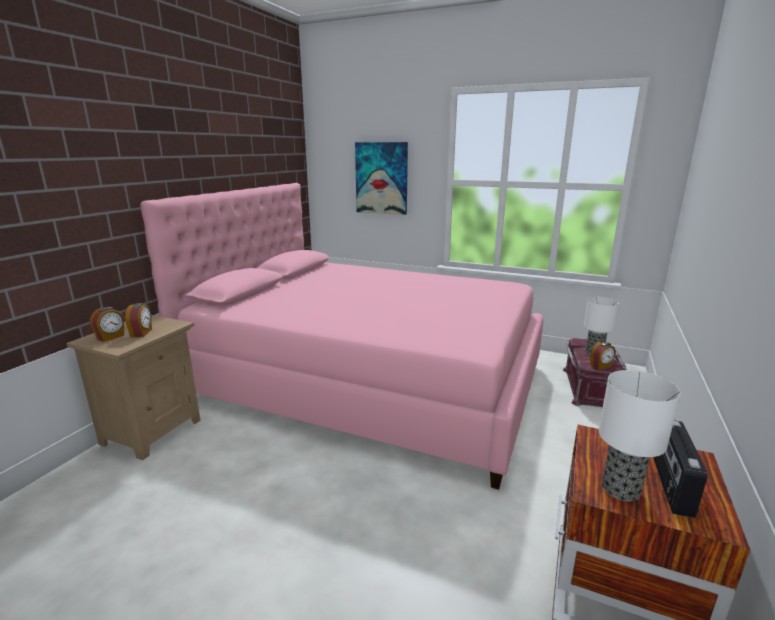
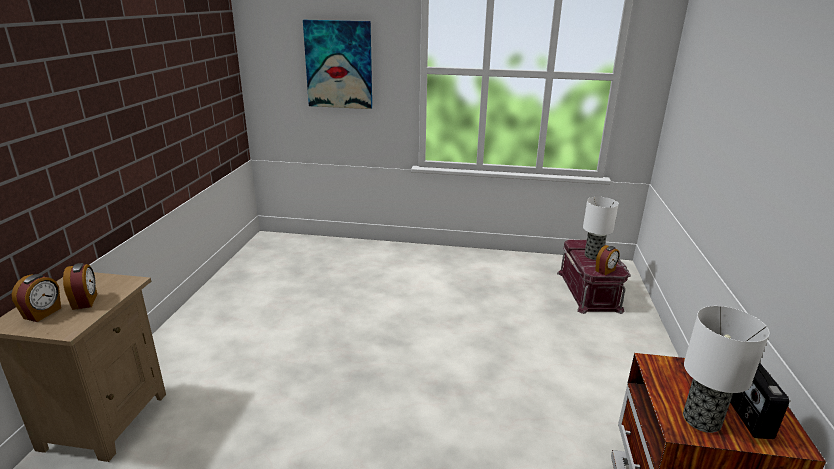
camera: 15 degrees left, 5 degrees up
pink bed [140,183,544,490] -> none

